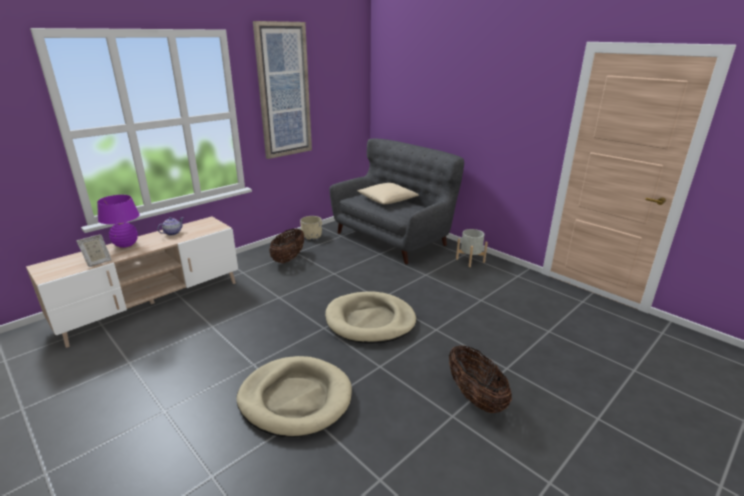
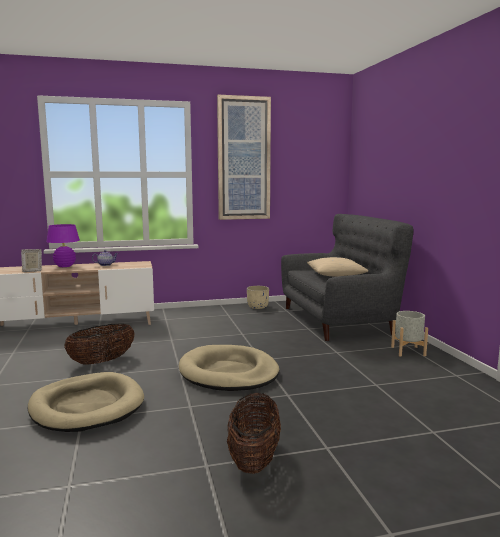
camera: 30 degrees right, 15 degrees down
basket [270,228,304,263] -> basket moved to [64,323,135,365]

